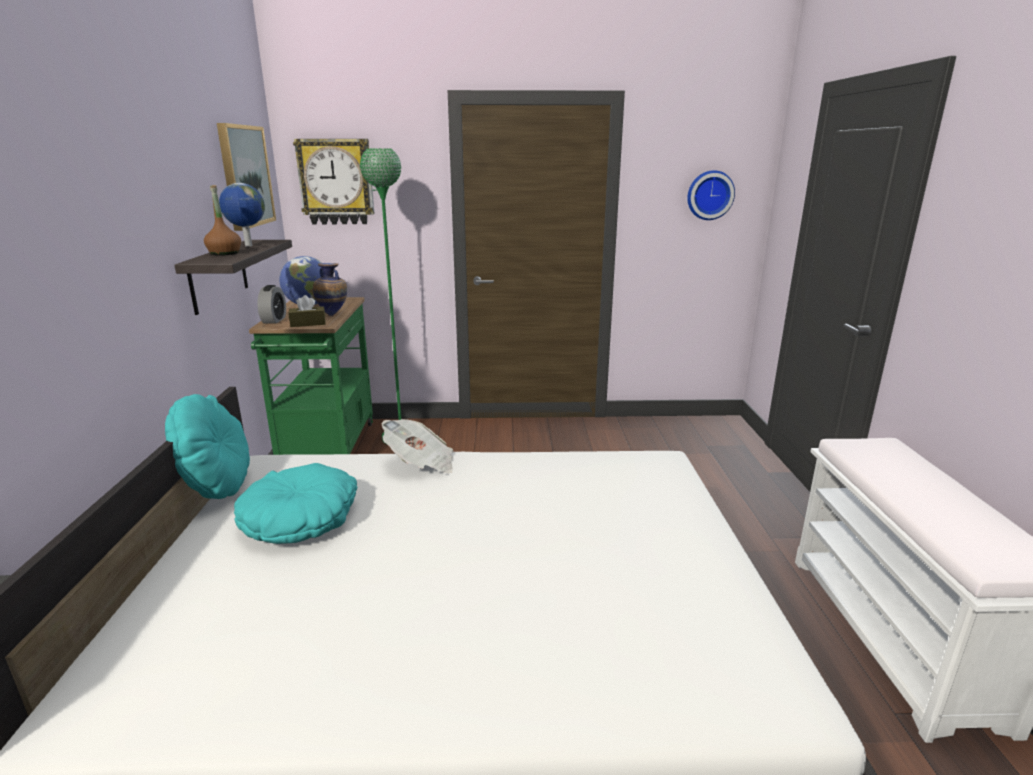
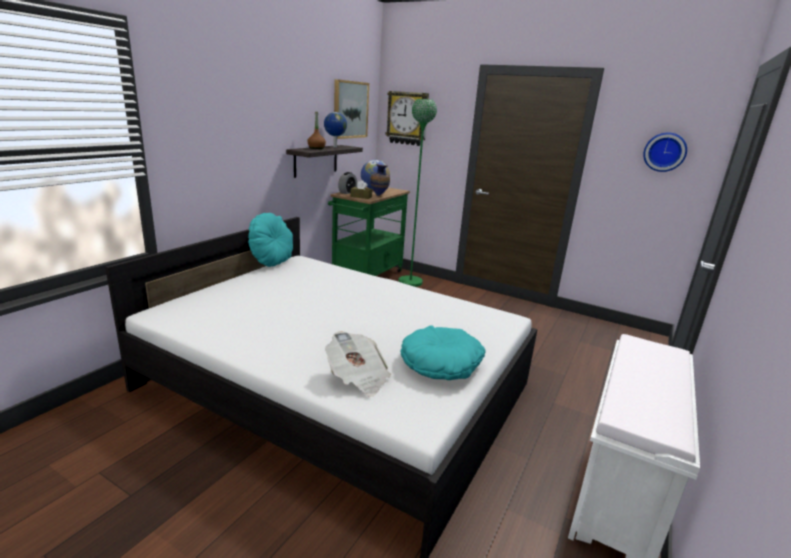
camera: 30 degrees right, 0 degrees up
turquoise pillow [234,463,357,544] -> turquoise pillow moved to [401,325,486,380]
newspaper [381,419,453,473] -> newspaper moved to [325,331,391,397]

